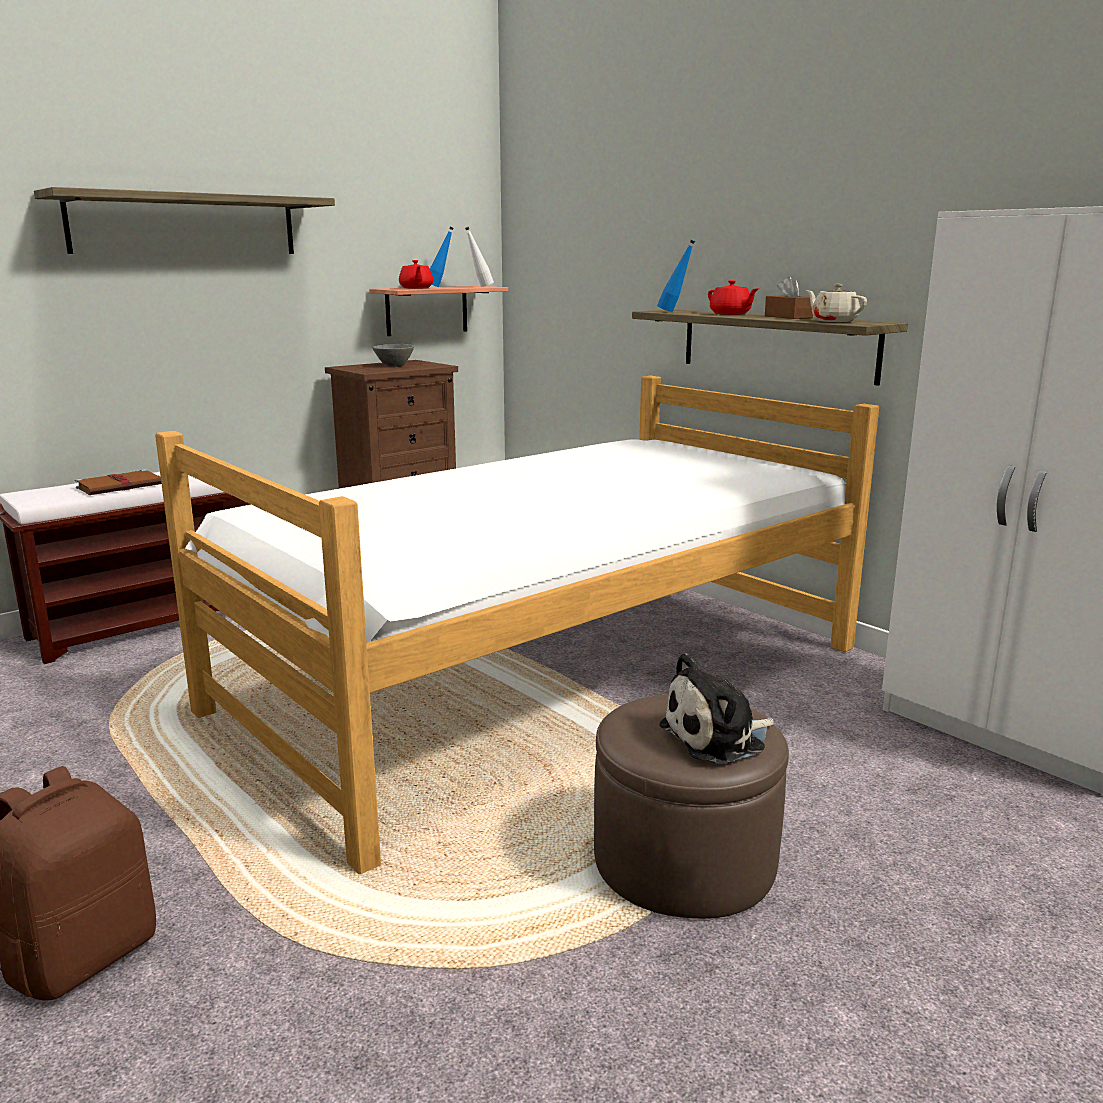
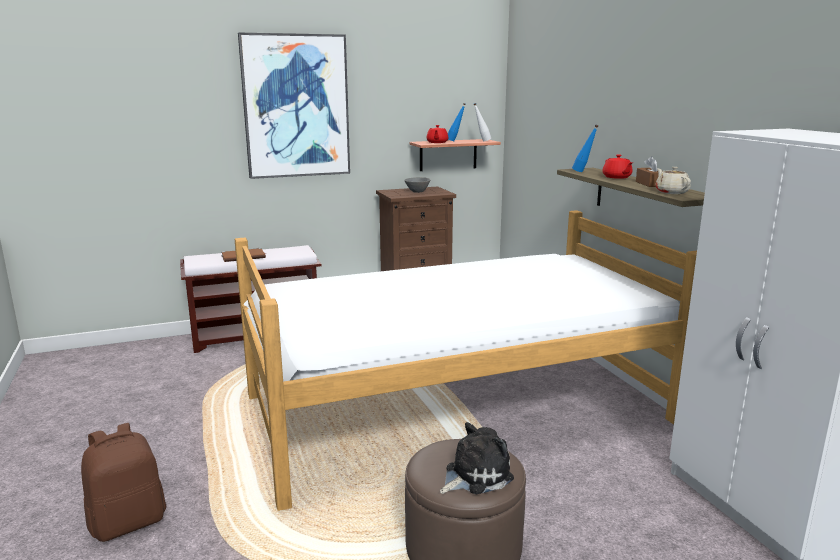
camera: 20 degrees right, 0 degrees up
shelf [34,187,335,254] -> picture [238,33,350,179]
plush toy [659,653,775,763] -> plush toy turned 150 degrees clockwise [440,422,514,494]

